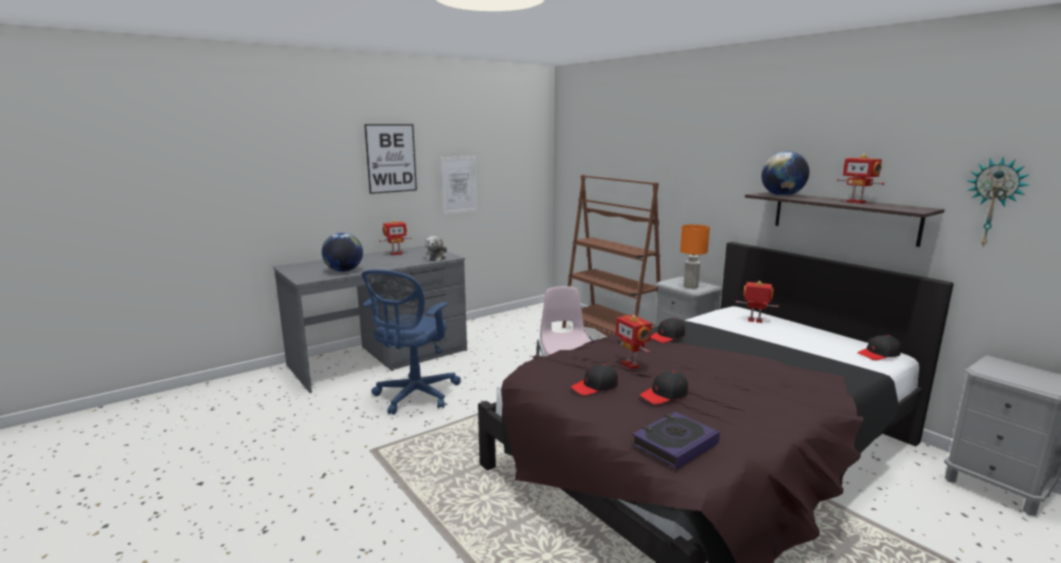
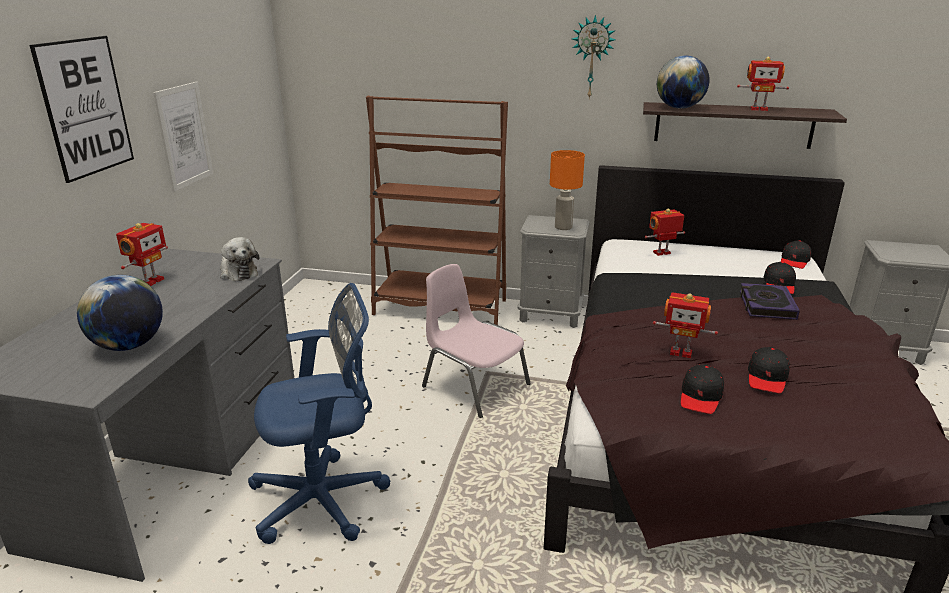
camera: 40 degrees left, 10 degrees up
blue office chair [361,270,461,415] -> blue office chair turned 90 degrees counterclockwise [248,283,391,544]
book [632,412,720,469] -> book moved to [740,283,800,320]
black cap [651,318,685,343] -> black cap moved to [763,262,796,294]
wall clock [967,157,1030,247] -> wall clock moved to [572,15,616,99]

